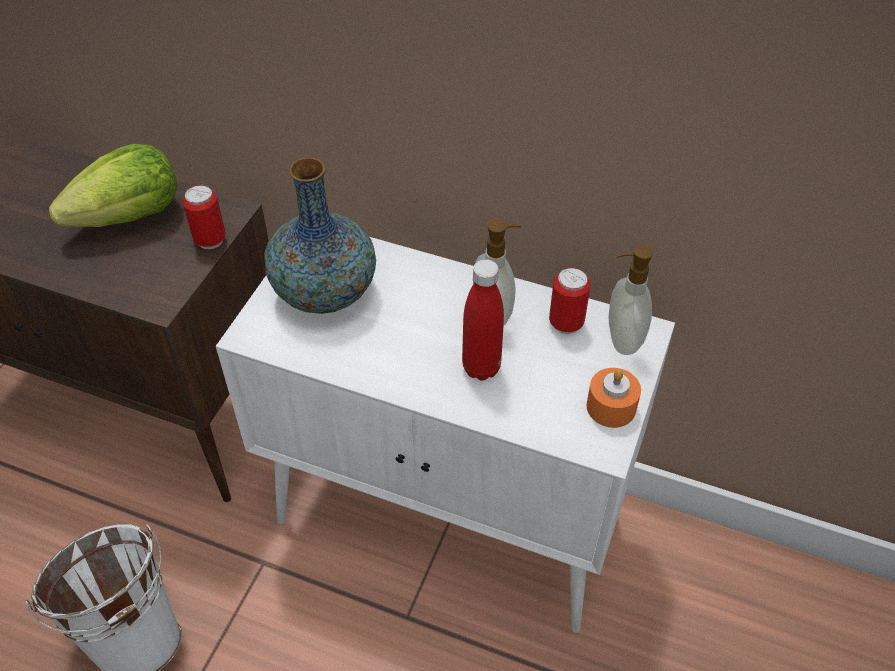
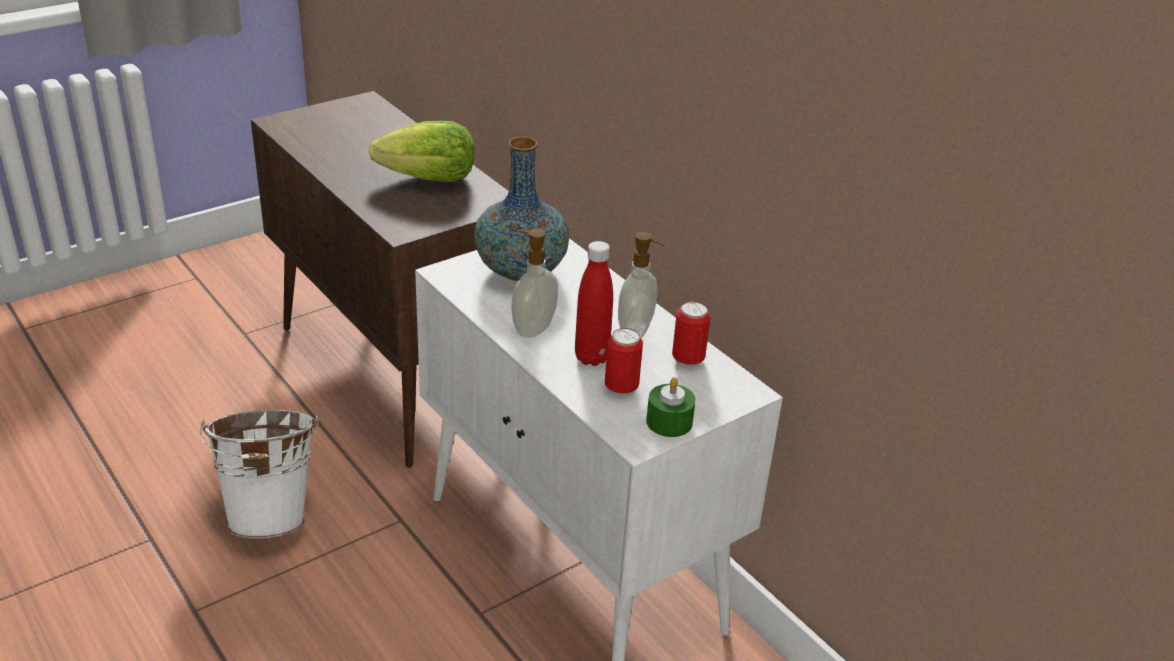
camera: 30 degrees right, 15 degrees down
can [182,185,226,249] -> can moved to [605,328,643,397]
orange candle [586,368,641,428] -> green candle [646,377,696,437]
soap dispenser [608,245,653,355] -> soap dispenser moved to [511,229,558,338]

